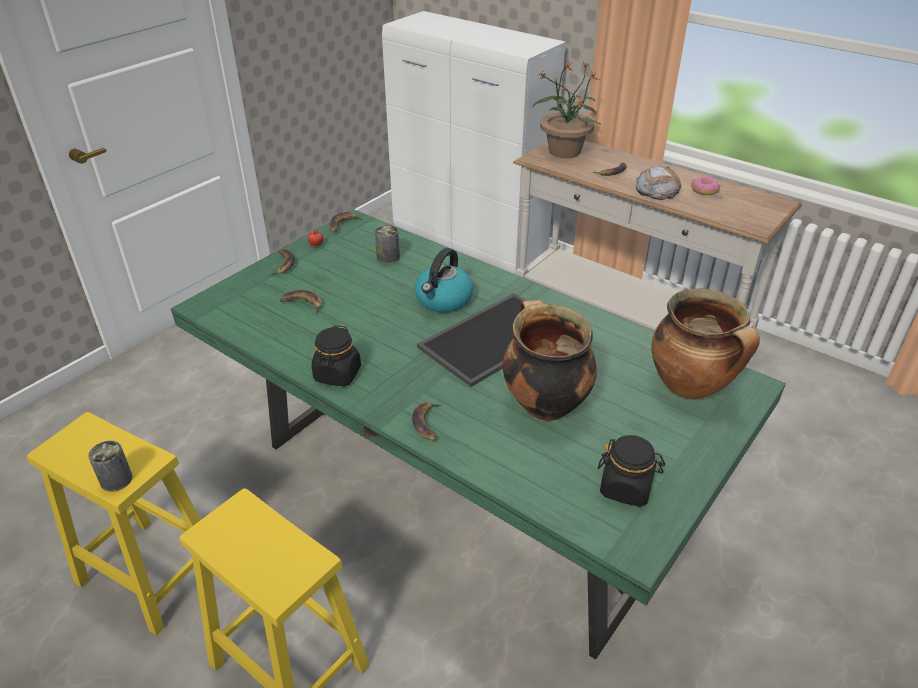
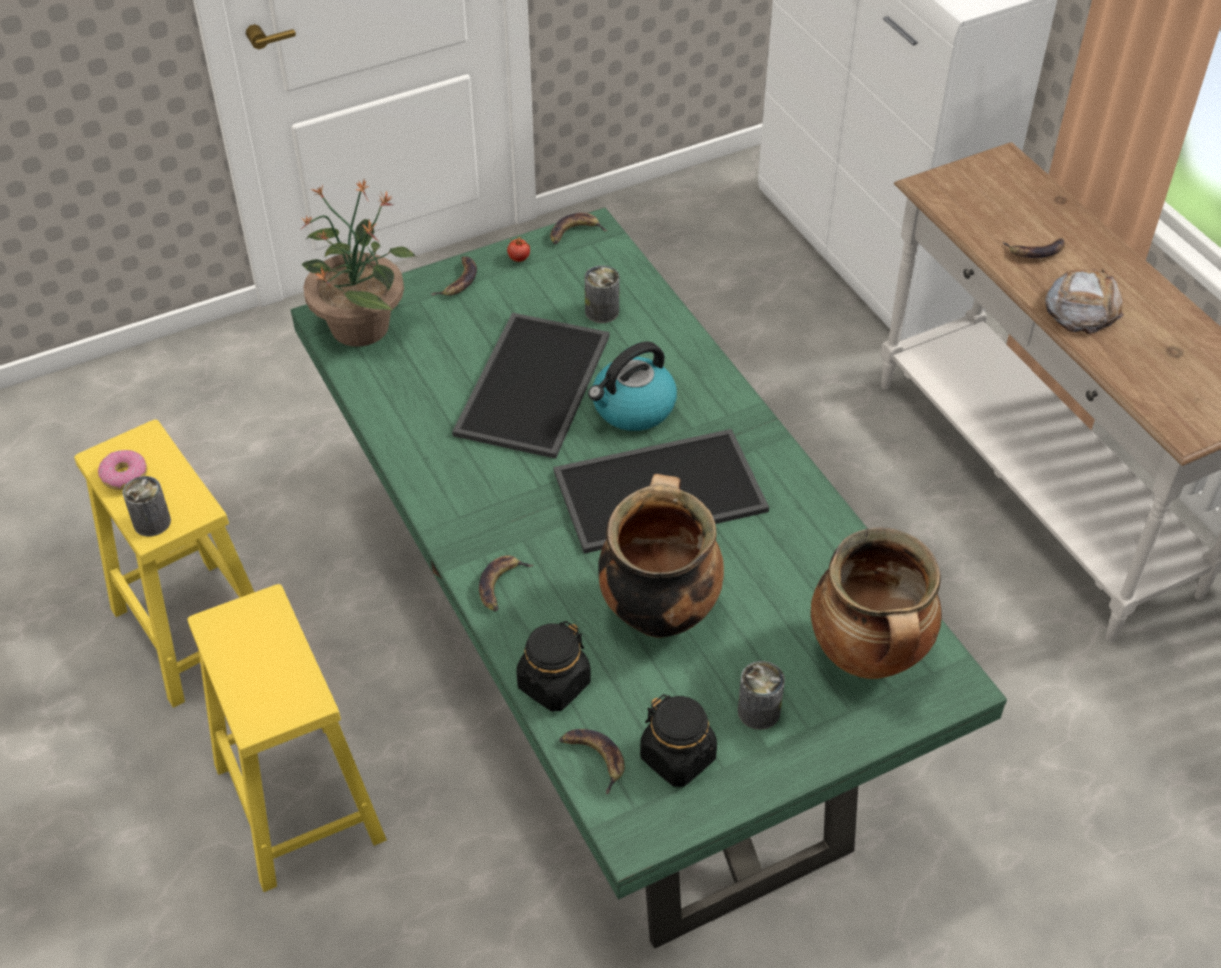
camera: 25 degrees right, 10 degrees up
banana [280,290,322,315] -> banana moved to [559,729,625,794]
black jar [312,325,361,386] -> black jar moved to [516,621,591,712]
potted plant [532,61,601,158] -> potted plant moved to [300,180,416,347]
donut [691,177,720,195] -> donut moved to [98,450,147,490]
none -> tray [452,313,610,459]
none -> can [738,661,785,730]

